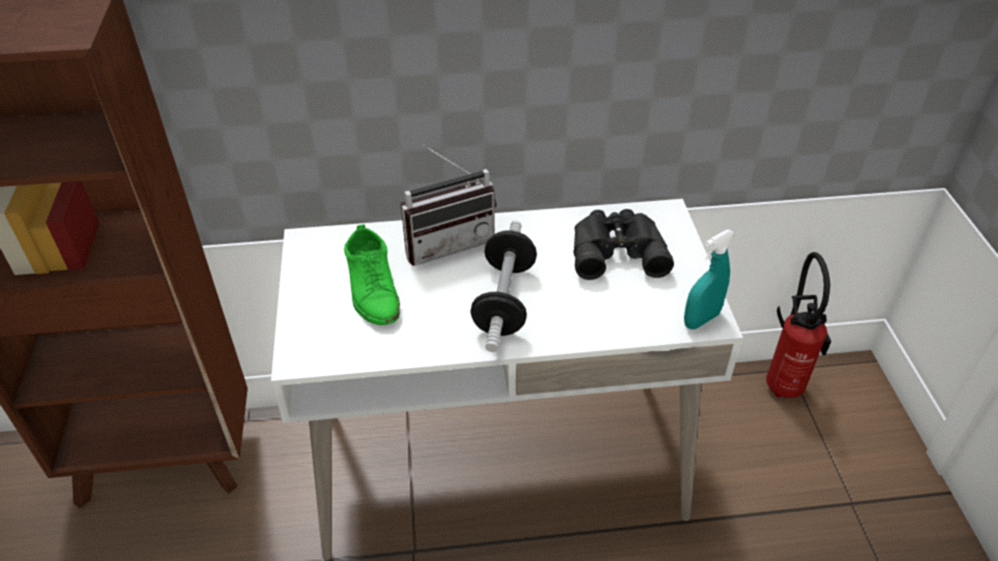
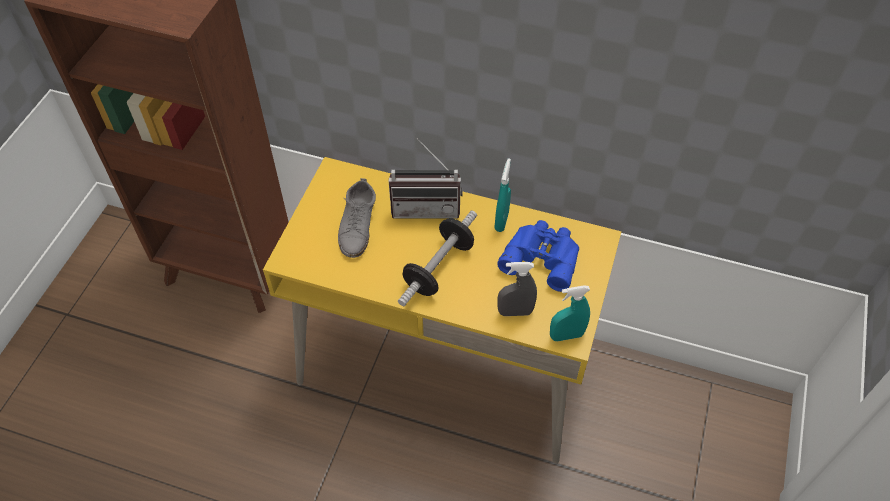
camera: 25 degrees right, 10 degrees up
white desk [271,199,743,560] -> yellow desk [263,157,621,463]
green shoe [344,224,400,325] -> grey shoe [338,178,376,258]
black binoculars [574,209,674,280] -> blue binoculars [497,220,579,292]
fire extinguisher [766,252,831,398] -> none
none -> turquoise spray bottle [495,158,511,232]
none -> grey spray bottle [497,262,537,316]

